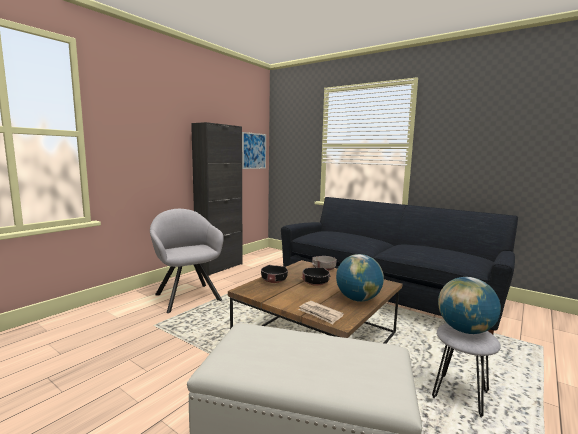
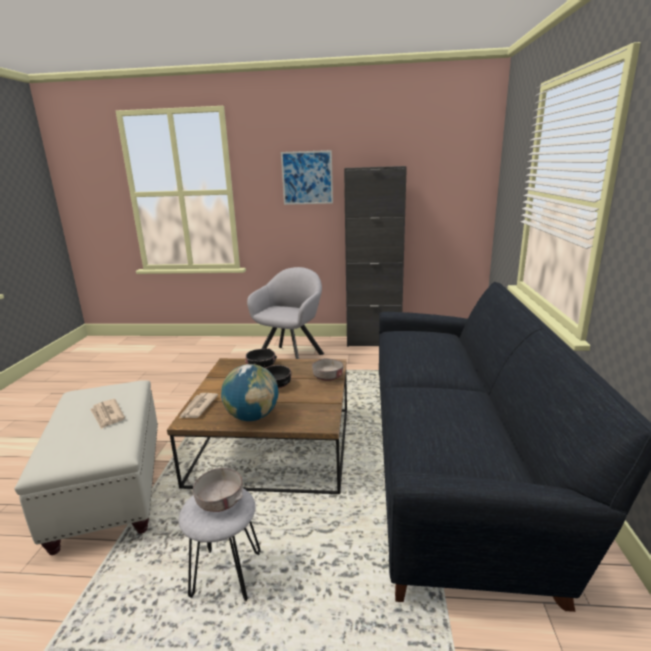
camera: 60 degrees right, 10 degrees up
picture [242,132,266,169] -> picture moved to [281,150,333,205]
globe [438,277,501,334] -> grey bowl [193,468,243,512]
none -> newspaper [90,399,125,429]

